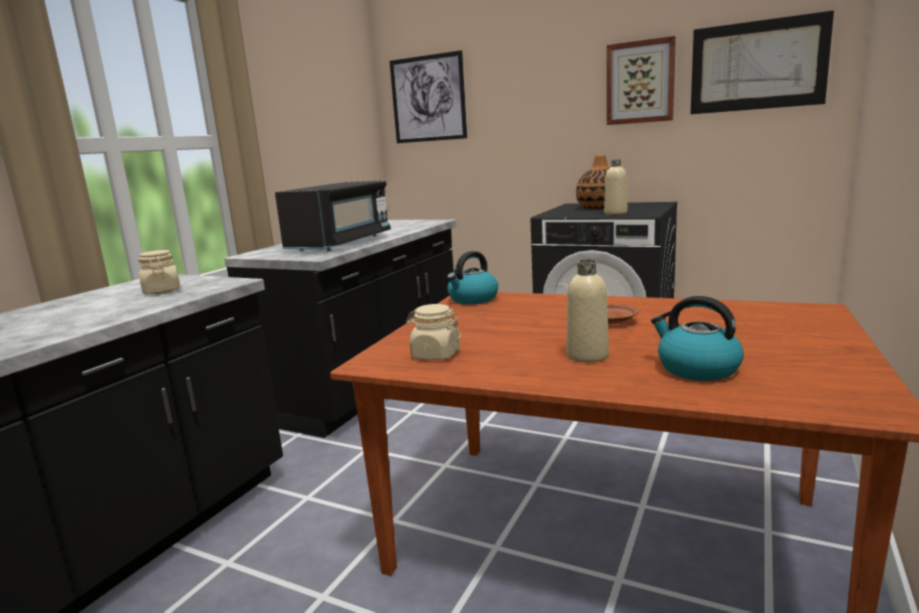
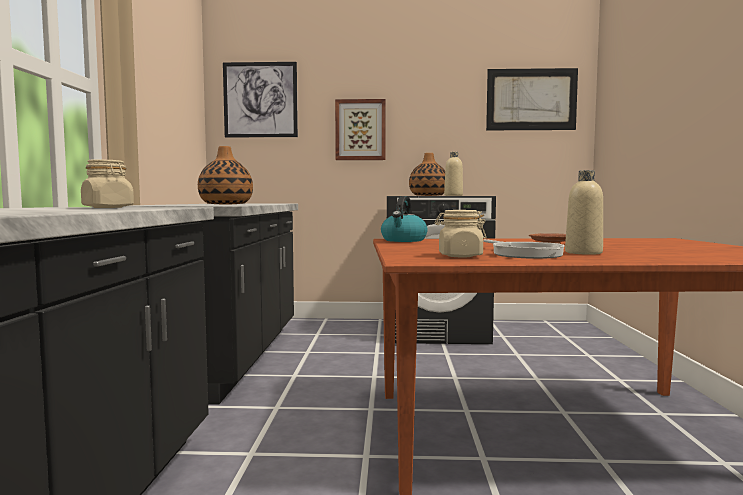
camera: 25 degrees left, 10 degrees down
black microwave [275,181,391,251] -> vase [198,146,253,205]
picture [607,36,676,125] -> picture moved to [335,99,386,160]
kettle [651,296,744,381] -> none
none -> frying pan [483,239,565,259]

